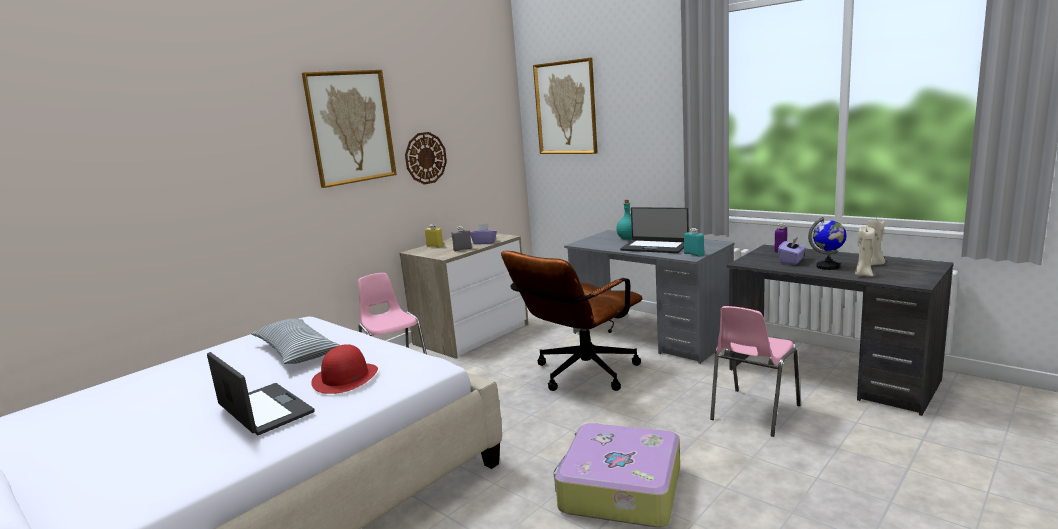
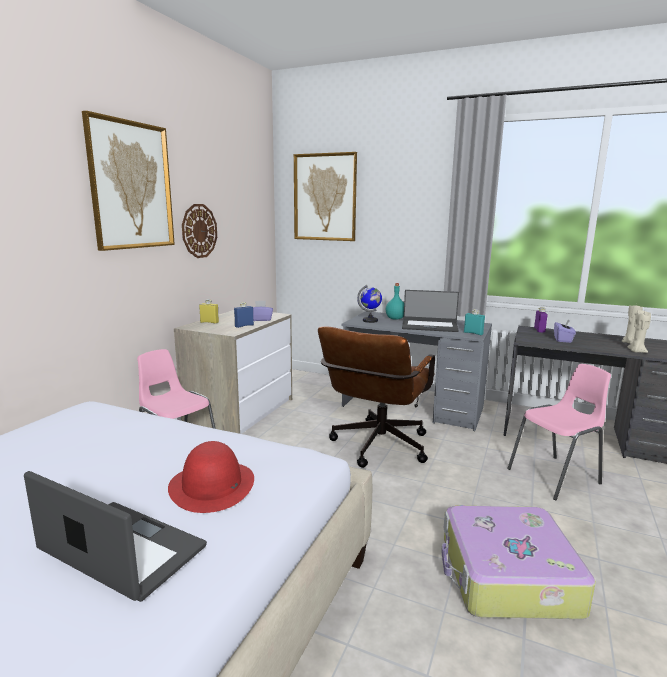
camera: 20 degrees left, 0 degrees up
pillow [251,319,340,364] -> none
grey bottle [452,226,472,252] -> blue bottle [234,302,254,328]
pink chair [710,306,800,437] -> pink chair turned 135 degrees counterclockwise [507,364,611,500]
globe [808,217,846,270] -> globe moved to [357,285,382,323]

